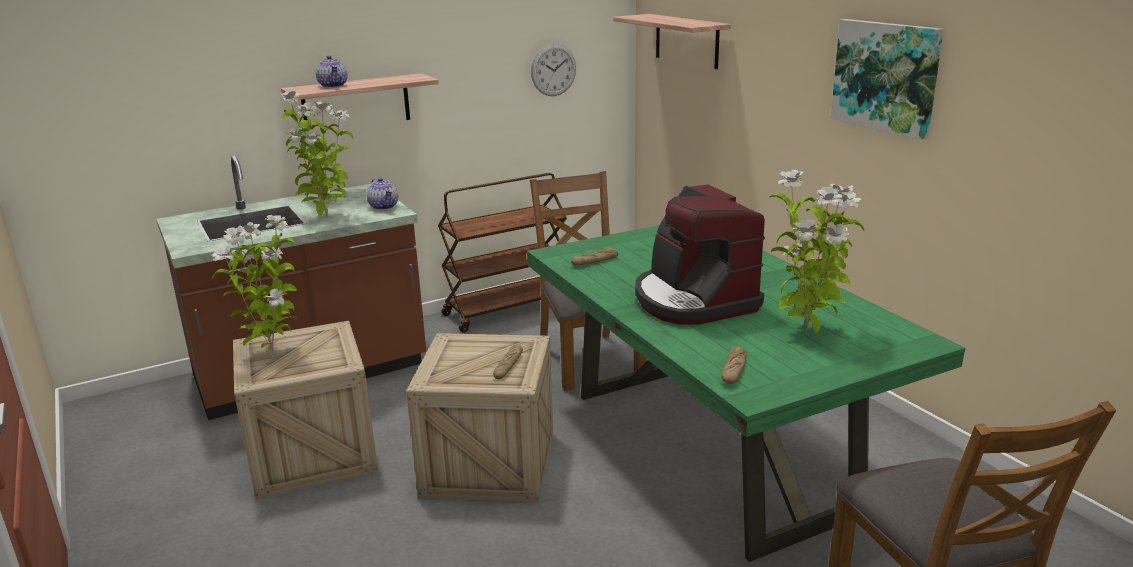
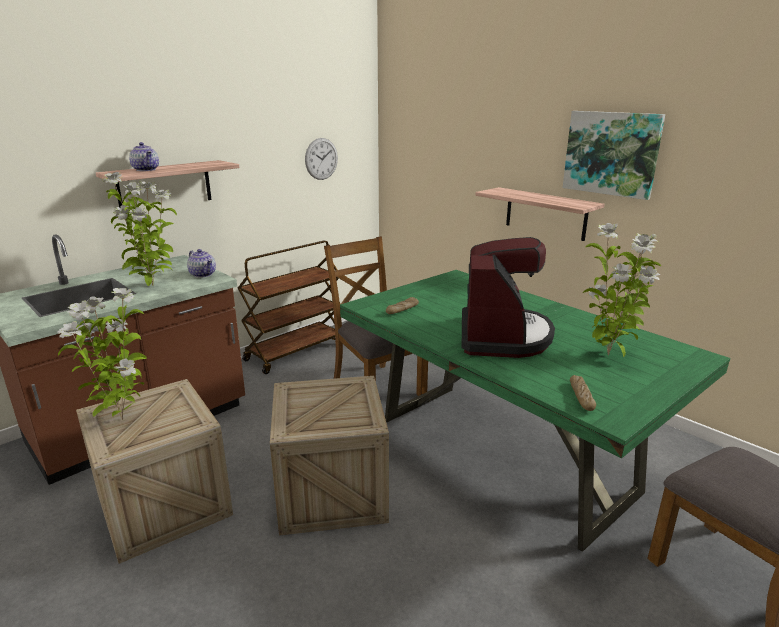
camera: 15 degrees left, 0 degrees up
bread [493,345,523,379] -> none
shelf [613,14,731,69] -> shelf moved to [475,187,605,241]
coffee machine [635,184,765,325] -> coffee machine turned 135 degrees counterclockwise [462,237,555,358]

